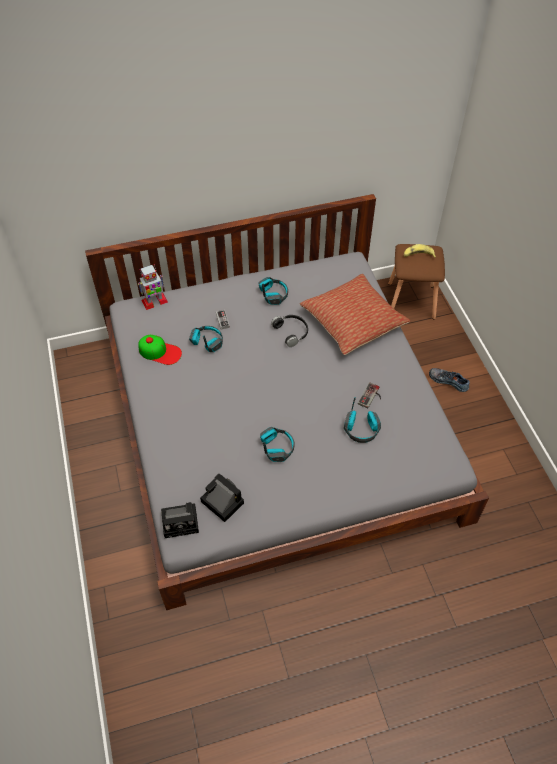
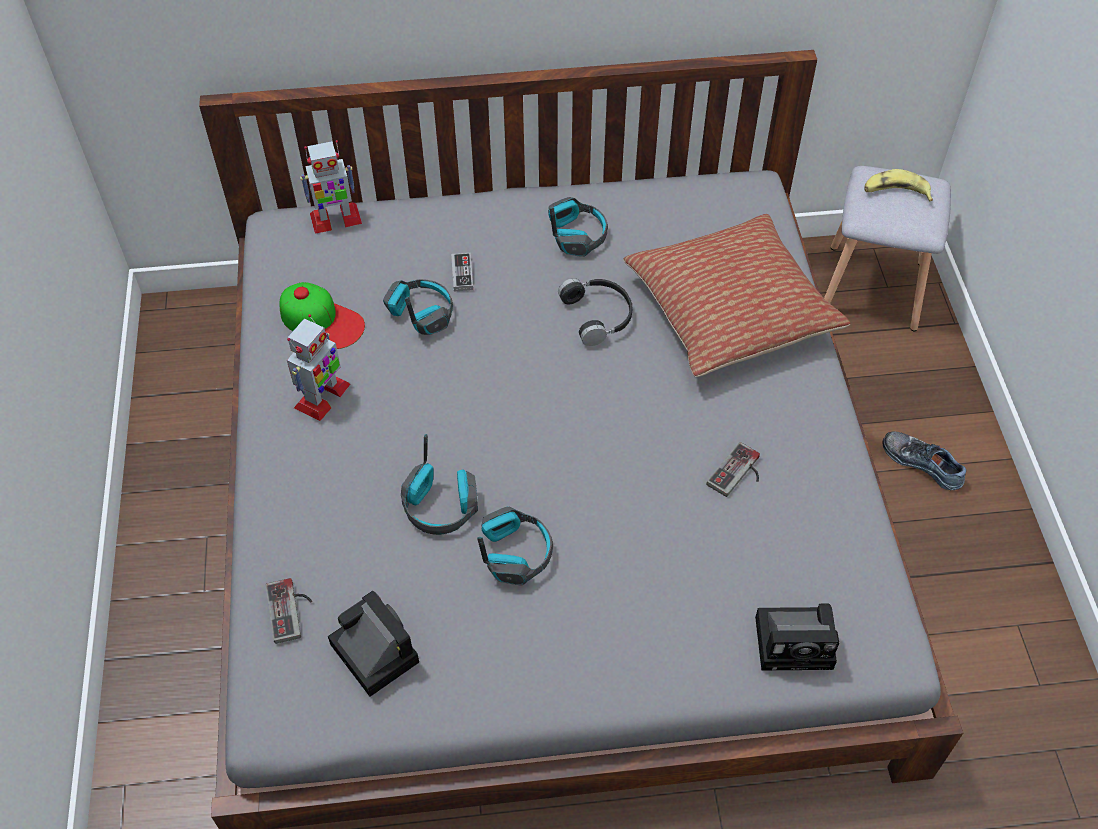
camera: 10 degrees right, 0 degrees up
camera [161,502,199,538] -> camera moved to [755,603,839,670]
headphones [344,397,381,443] -> headphones moved to [401,434,478,535]
brown stool [388,244,445,319] -> grey stool [824,166,951,331]
none -> game controller [266,578,312,644]
none -> toy robot [287,314,351,421]

